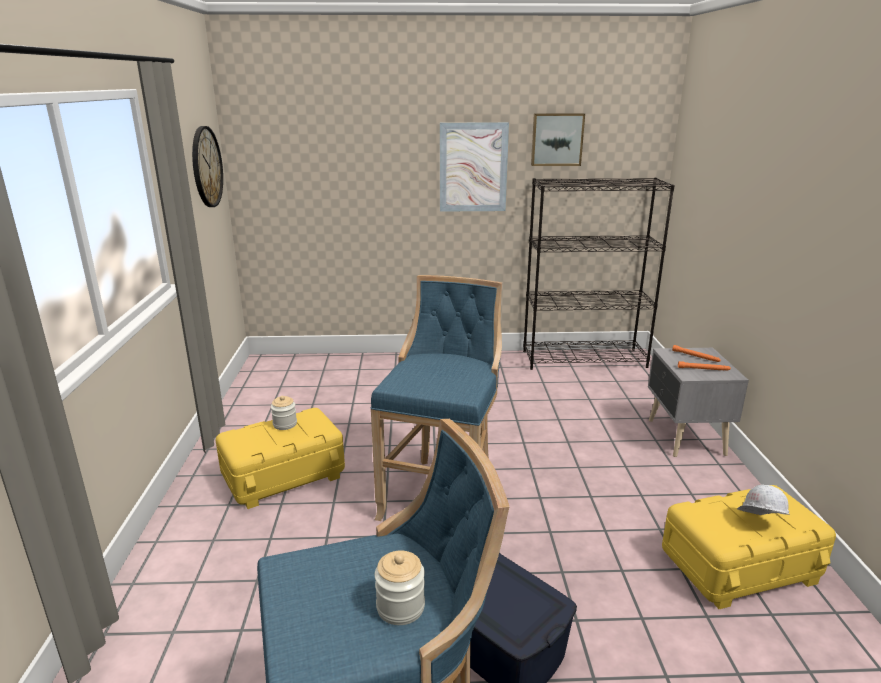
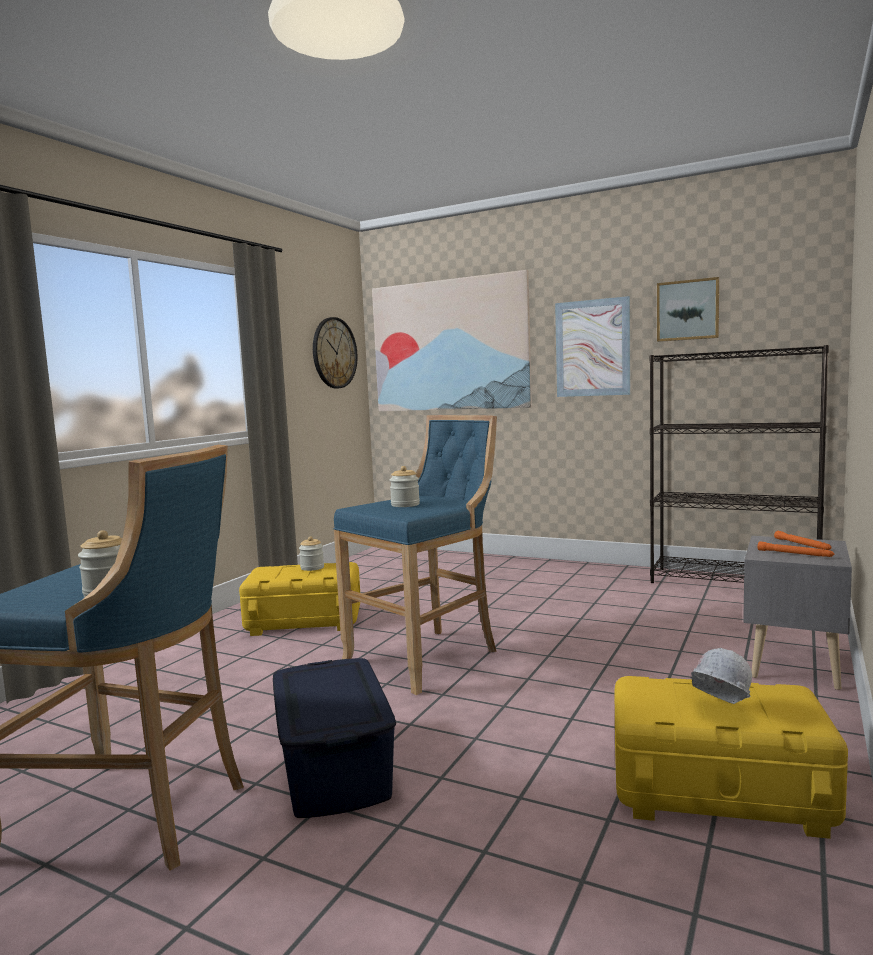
camera: 30 degrees right, 15 degrees down
none -> picture [372,270,532,411]
none -> jar [390,466,420,507]

